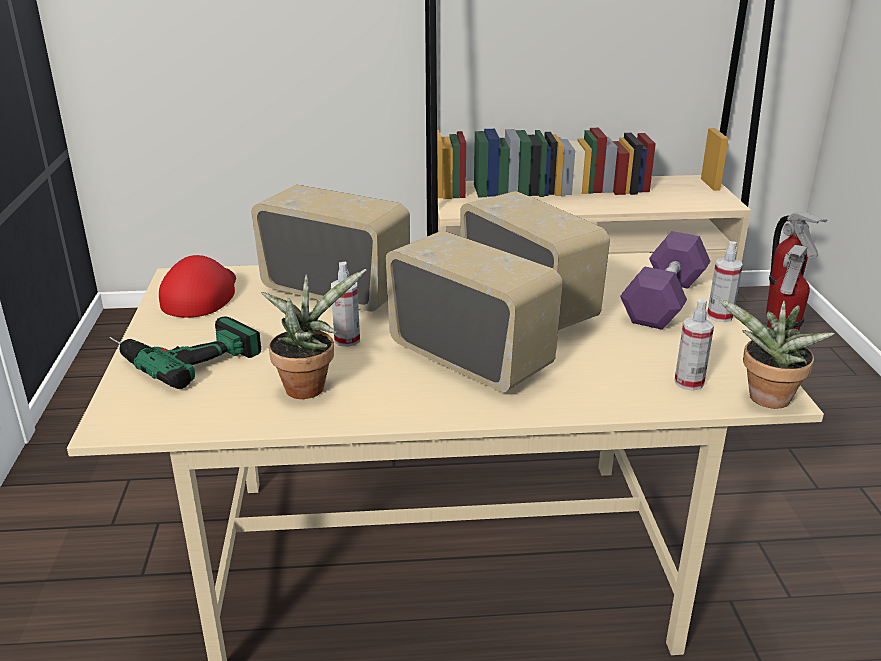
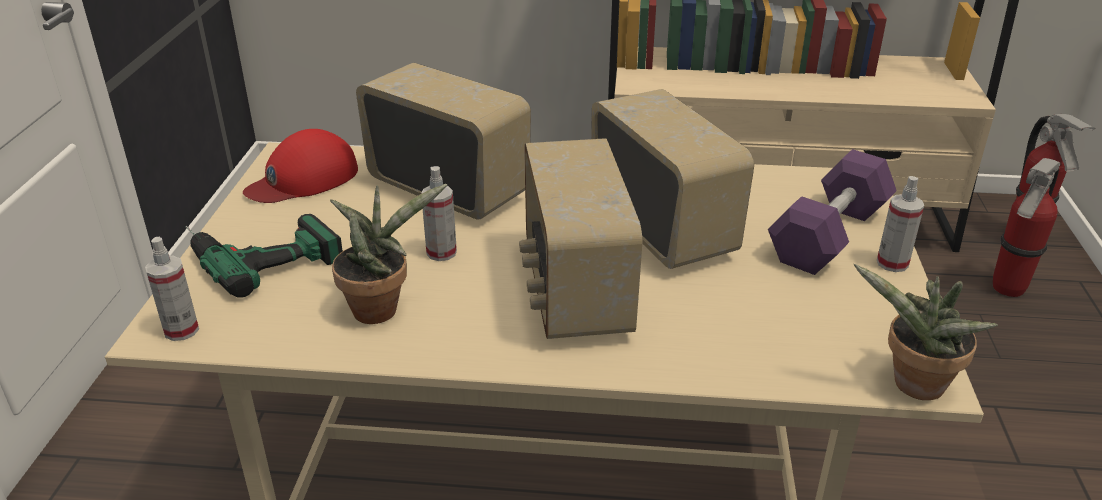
camera: 10 degrees right, 5 degrees up
red cap [159,255,236,317] -> red cap turned 150 degrees counterclockwise [243,129,358,203]
radio [386,231,563,392] -> radio turned 150 degrees counterclockwise [519,138,642,339]
spray bottle [674,299,714,391] -> spray bottle moved to [145,237,199,341]

